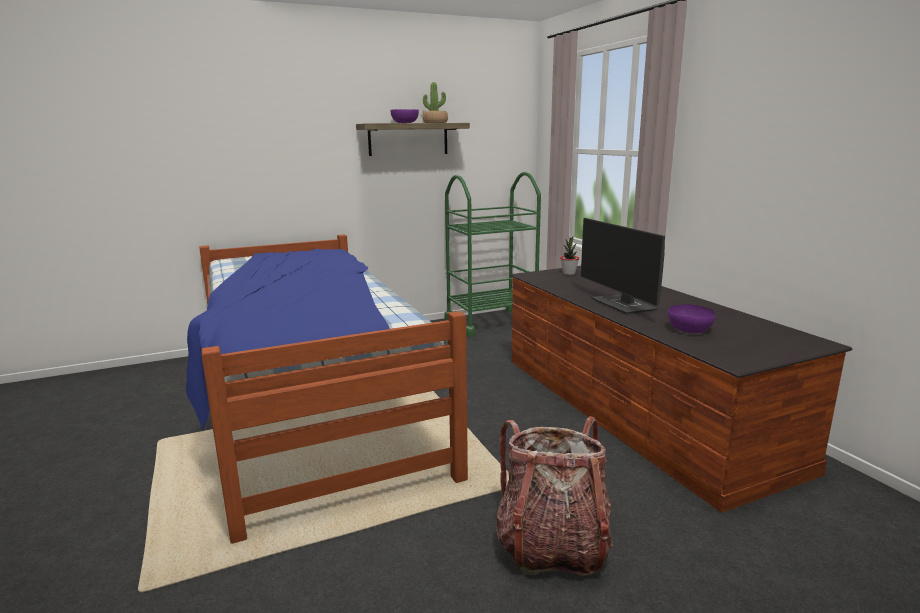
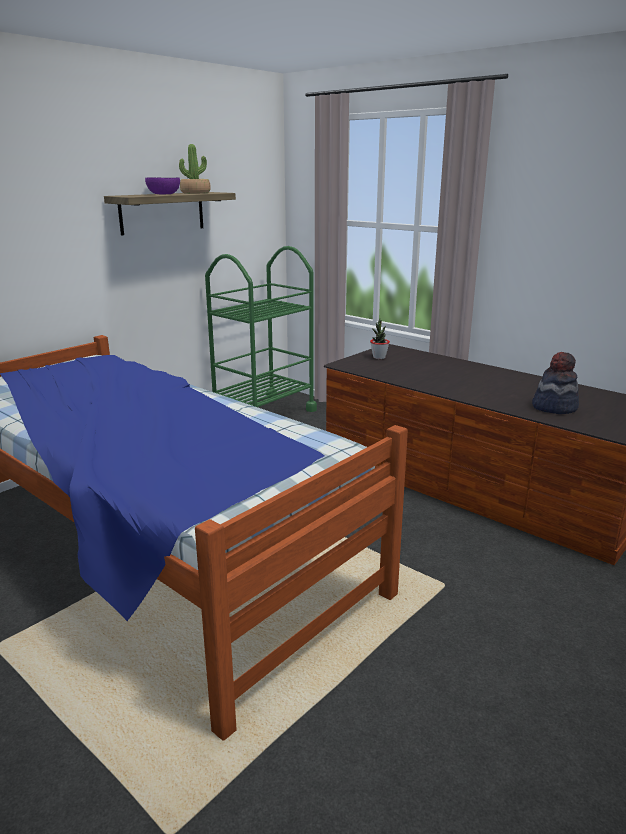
camera: 25 degrees left, 5 degrees up
backpack [496,416,613,576] -> none
monitor [580,218,665,315] -> none
purple bowl [668,304,716,333] -> hat [532,352,579,414]

